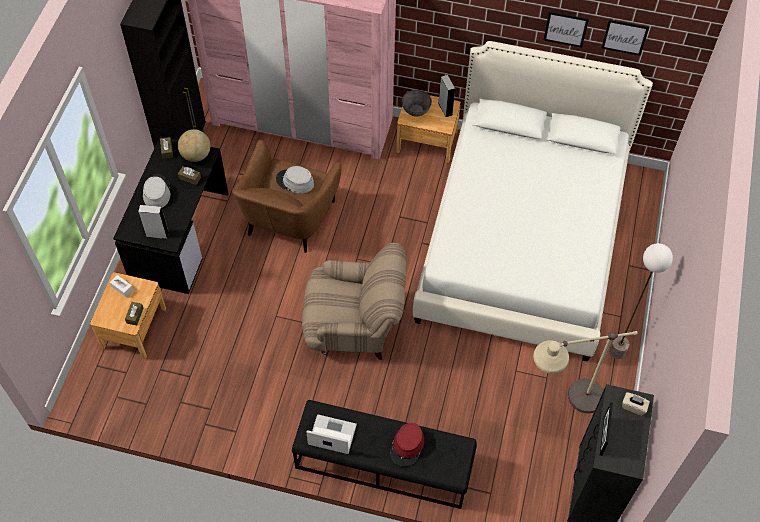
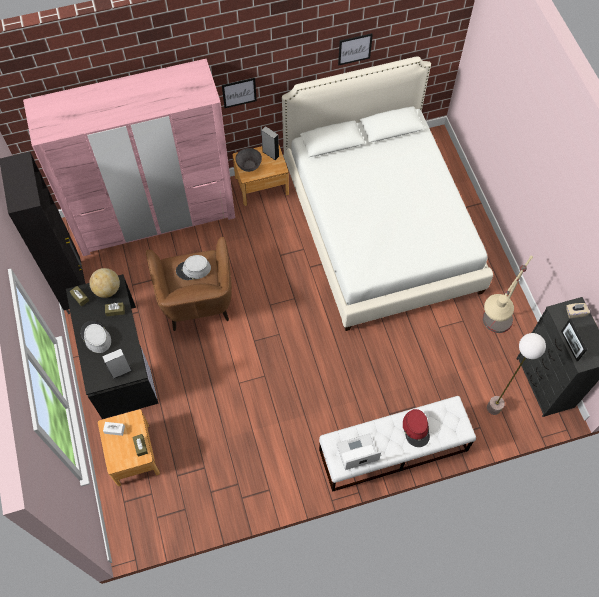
camera: 30 degrees left, 5 degrees up
black bench [292,400,477,509] -> white bench [319,396,476,492]
beige armchair [302,243,406,360] -> none
picture [601,19,649,56] -> picture moved to [222,78,257,108]
floor lamp [609,243,673,359] -> floor lamp moved to [487,333,546,415]

